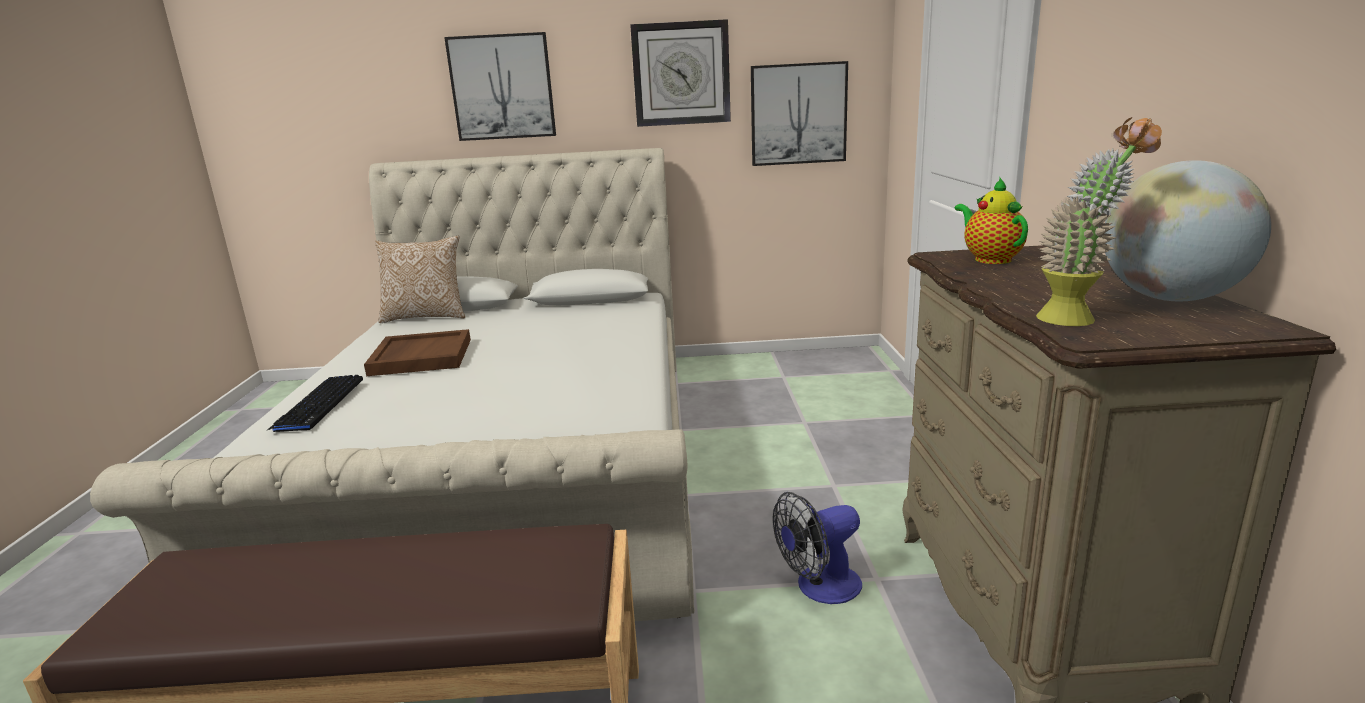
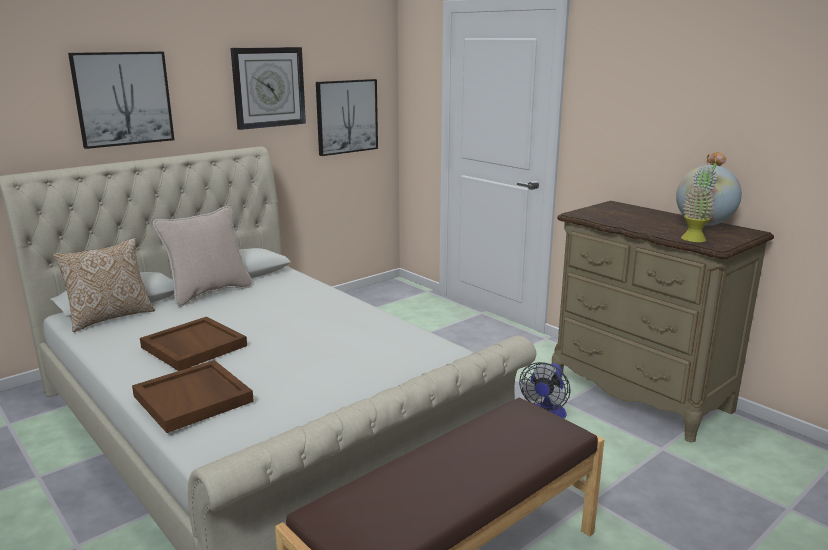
camera: 40 degrees left, 0 degrees up
keyboard [266,375,363,432] -> brown tray [132,360,254,433]
teapot [955,178,1028,264] -> none
none -> beige pillow [153,206,252,307]

